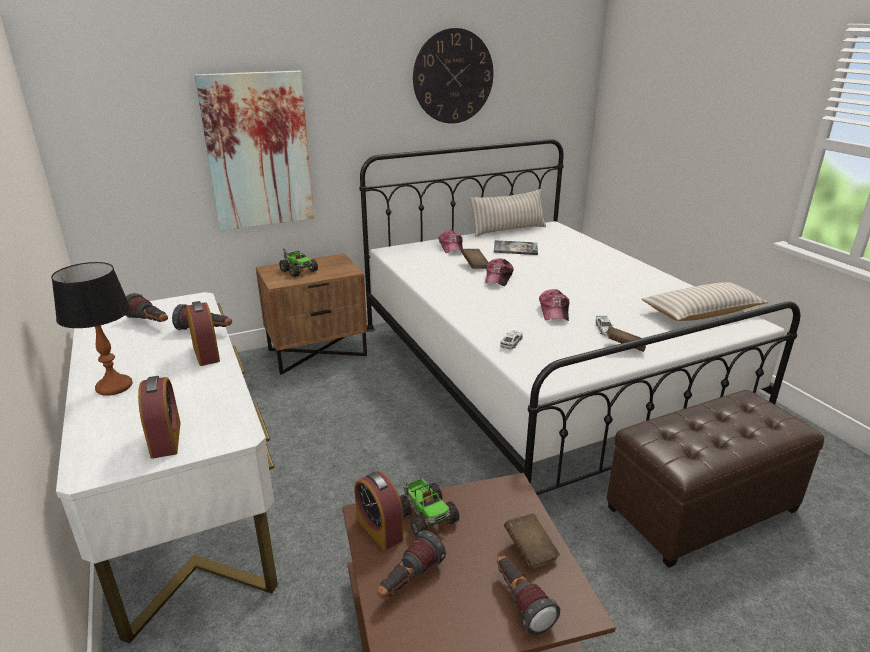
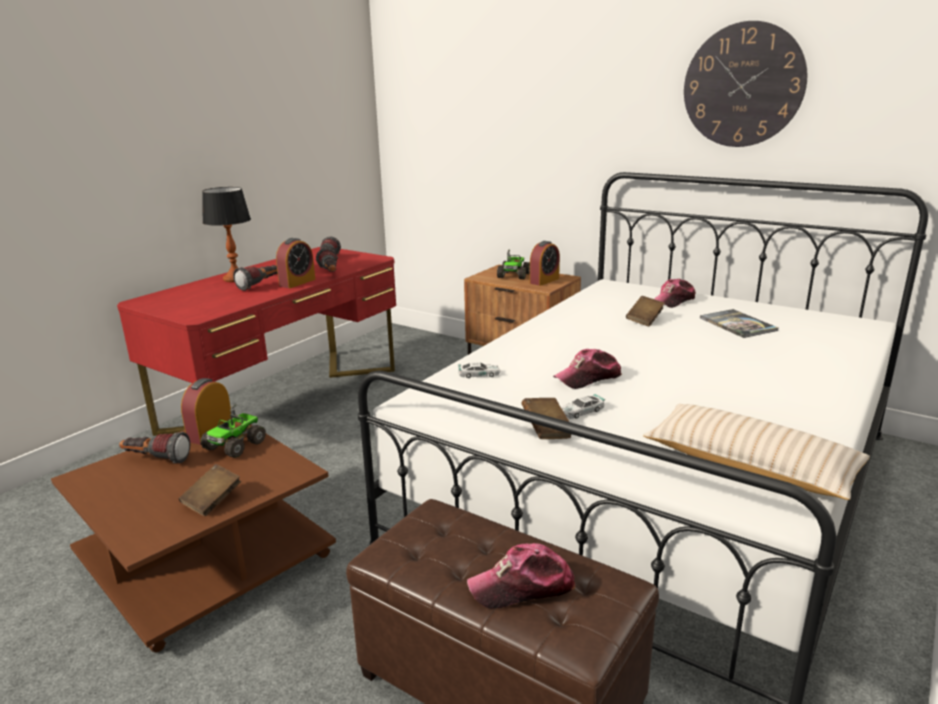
camera: 60 degrees right, 5 degrees down
white desk [56,292,278,644] -> red desk [117,247,396,436]
alarm clock [138,376,181,459] -> alarm clock moved to [530,241,560,286]
picture [195,71,314,231] -> none
beige pillow [470,189,546,237] -> none
cap [485,258,514,286] -> cap moved to [467,543,575,609]
flashlight [497,555,560,635] -> flashlight moved to [233,265,278,291]

